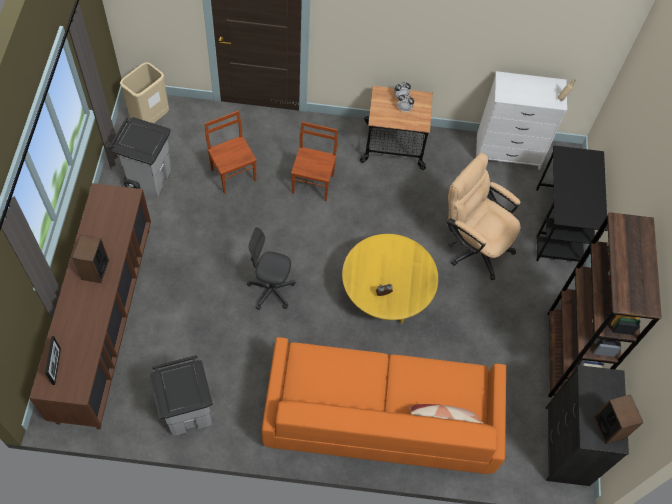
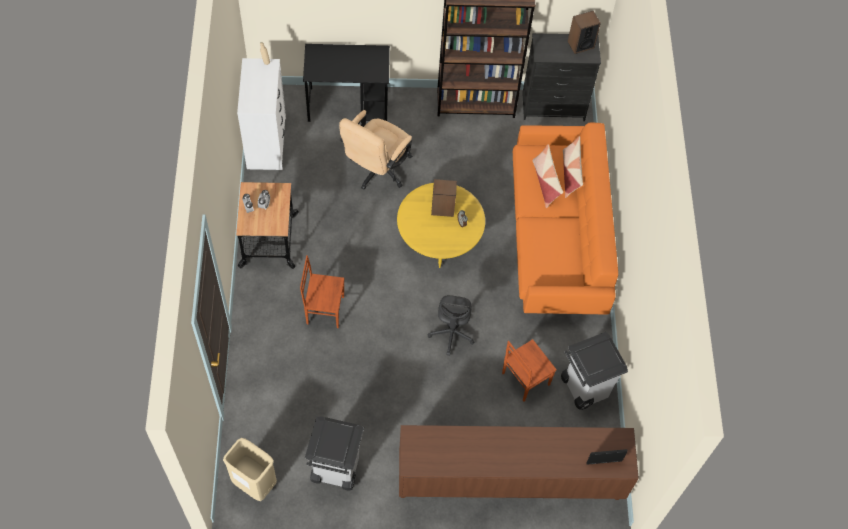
camera: 95 degrees left, 0 degrees up
speaker [72,235,109,283] -> speaker moved to [431,179,457,217]
brown chair [205,111,257,194] -> brown chair moved to [502,339,557,402]
none -> pillow [533,144,563,208]

